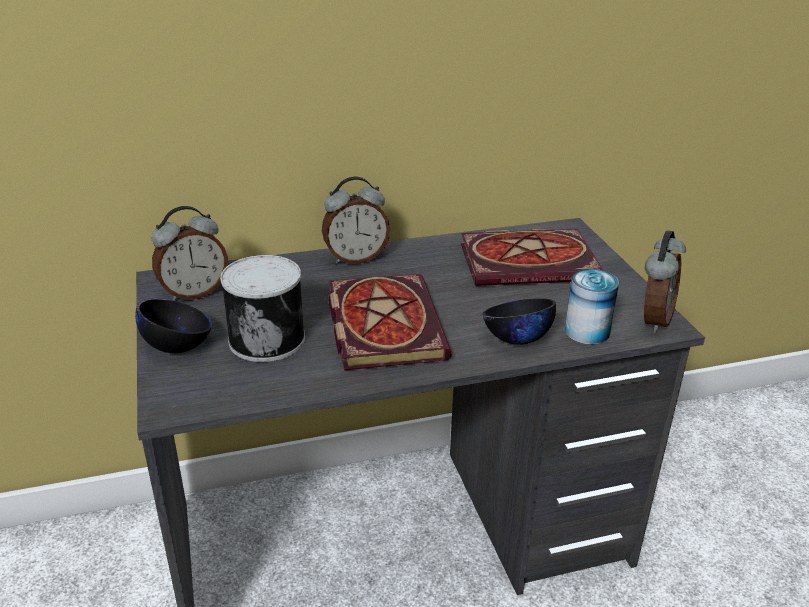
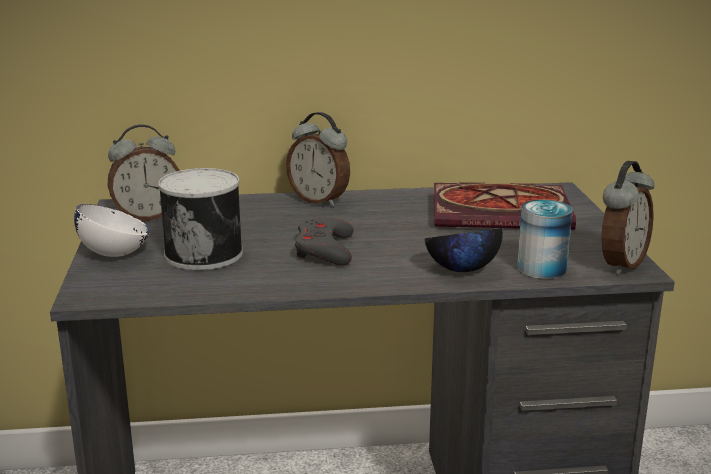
camera: 10 degrees right, 10 degrees down
black bowl [135,298,212,353] -> white bowl [74,204,150,257]
alarm clock [322,177,390,264] -> alarm clock turned 45 degrees clockwise [286,112,350,207]
book [329,274,452,371] -> grey game controller [295,218,354,266]

